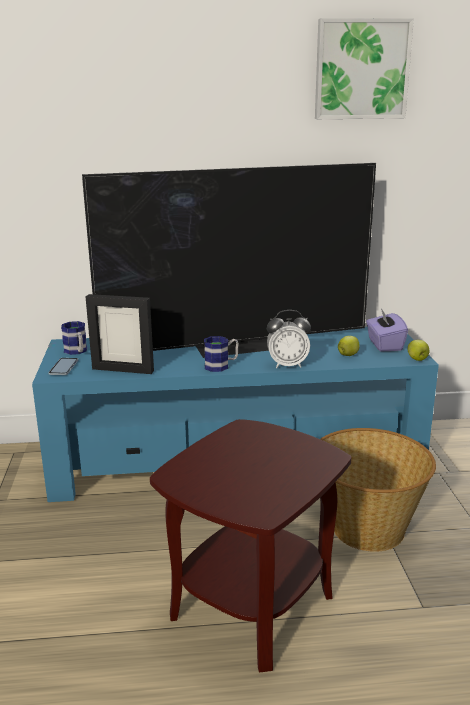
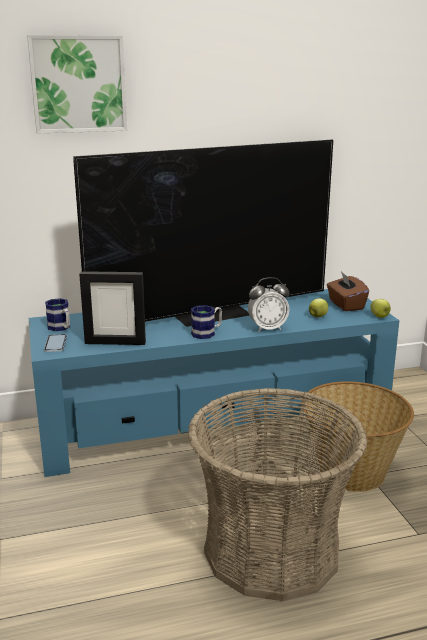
camera: 10 degrees left, 0 degrees up
brown side table [150,419,351,673] -> basket [188,388,367,601]
picture [315,18,414,119] -> picture moved to [27,35,127,134]
purple tissue box [366,309,408,351] -> brown tissue box [327,271,369,311]

